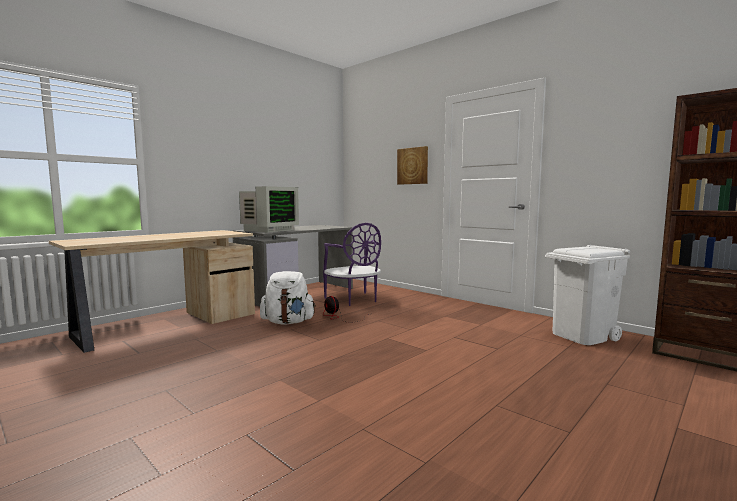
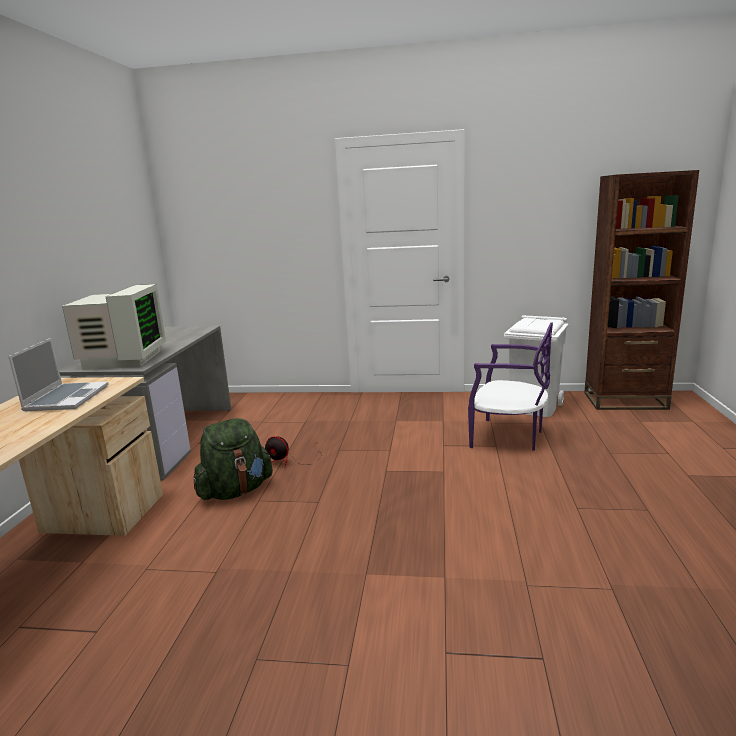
camera: 35 degrees left, 10 degrees up
white backpack [260,271,316,325] -> green backpack [193,418,273,500]
purple chair [323,223,381,306] -> purple chair moved to [468,323,553,451]
picture [397,146,428,185] -> none
none -> laptop [8,338,109,411]

